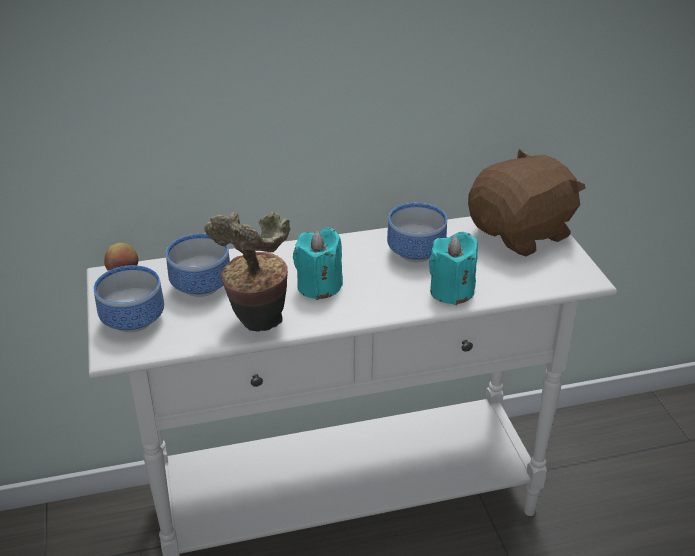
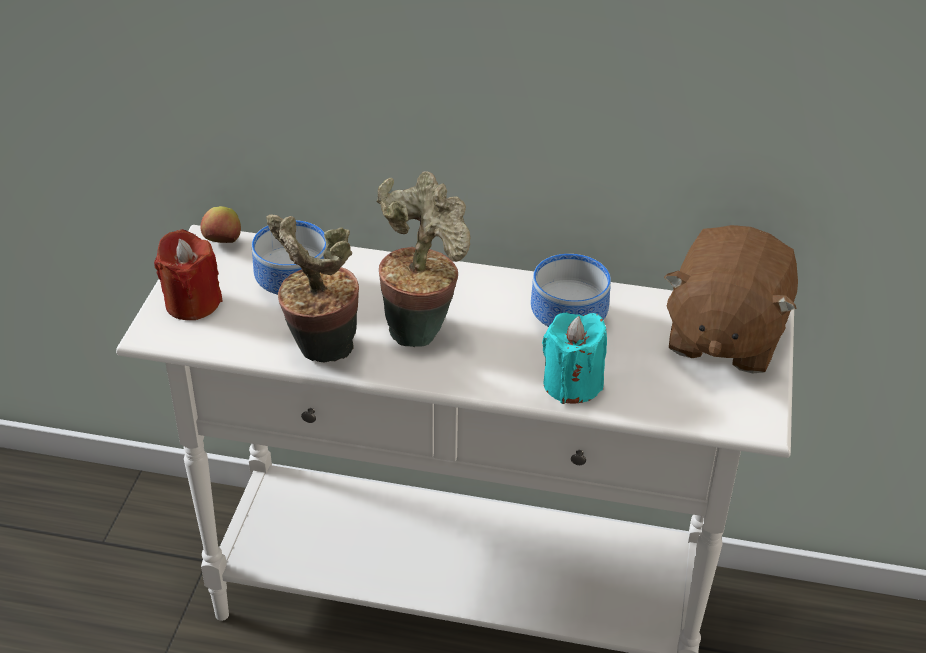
camera: 25 degrees right, 5 degrees up
bowl [94,265,164,332] -> red candle [154,229,223,320]
turquoise candle [293,228,343,300] -> potted plant [377,171,471,347]
brown plush toy [468,149,586,256] -> brown plush toy turned 120 degrees clockwise [664,225,798,373]

